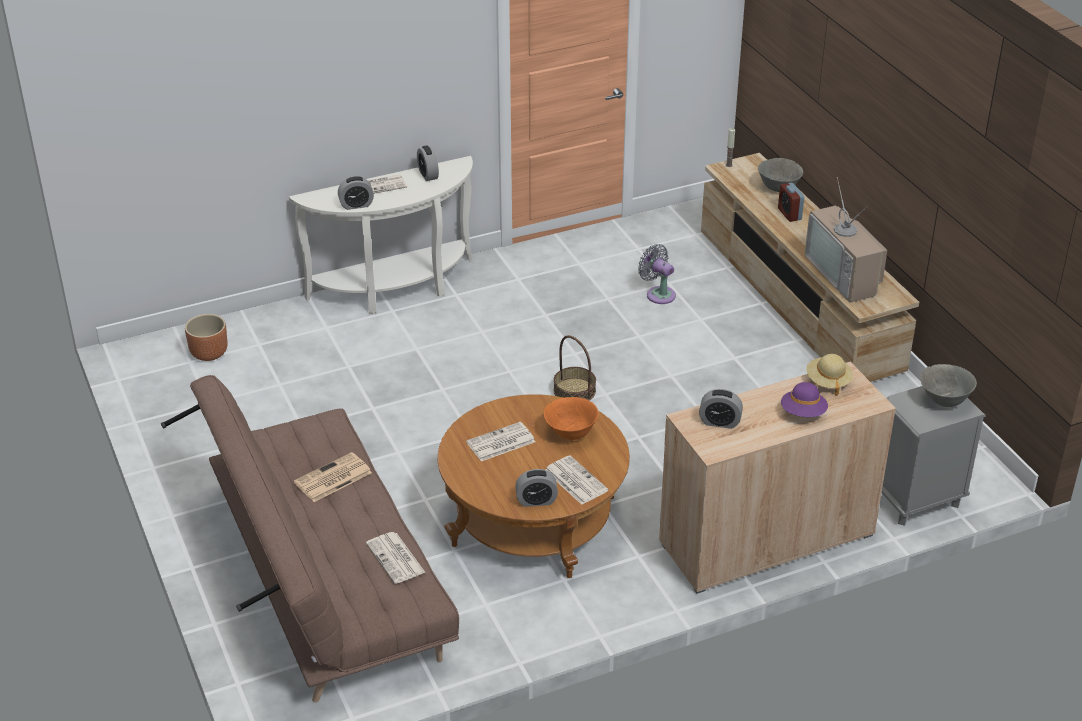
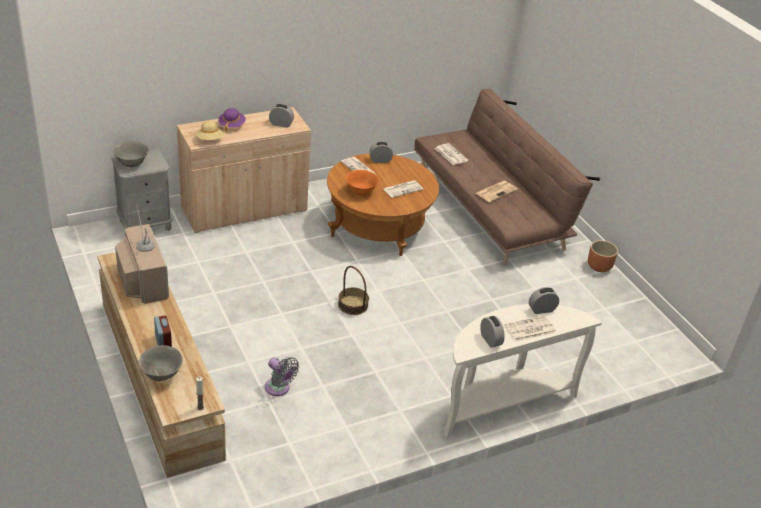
camera: 175 degrees right, 0 degrees up
brown planter [185,314,228,361] -> brown planter moved to [588,240,618,272]

